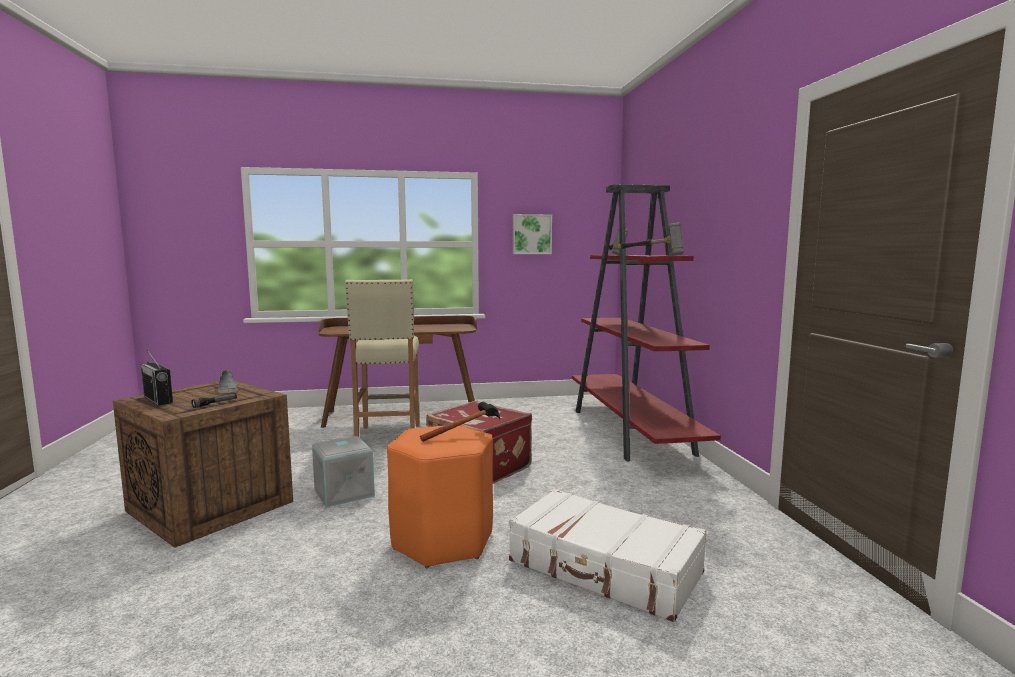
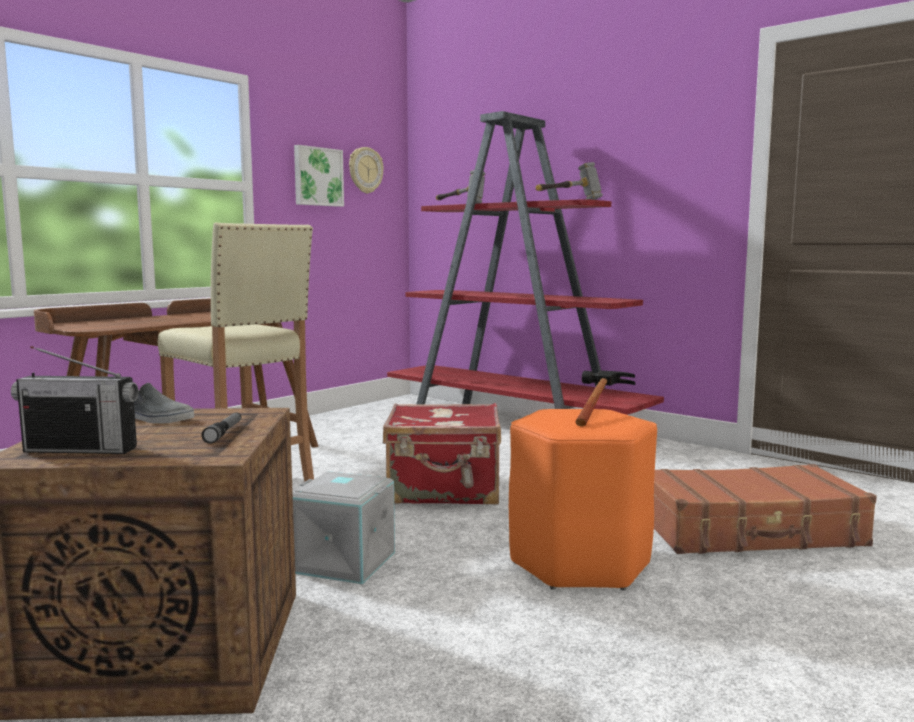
camera: 40 degrees left, 0 degrees up
white suitcase [509,489,707,622] -> brown suitcase [654,464,877,554]
none -> wall clock [349,147,384,194]

